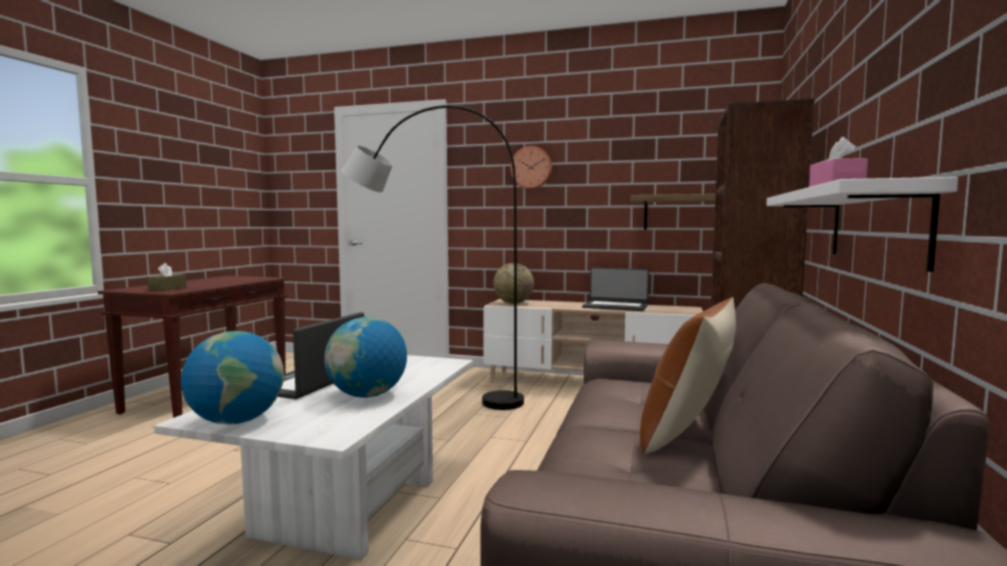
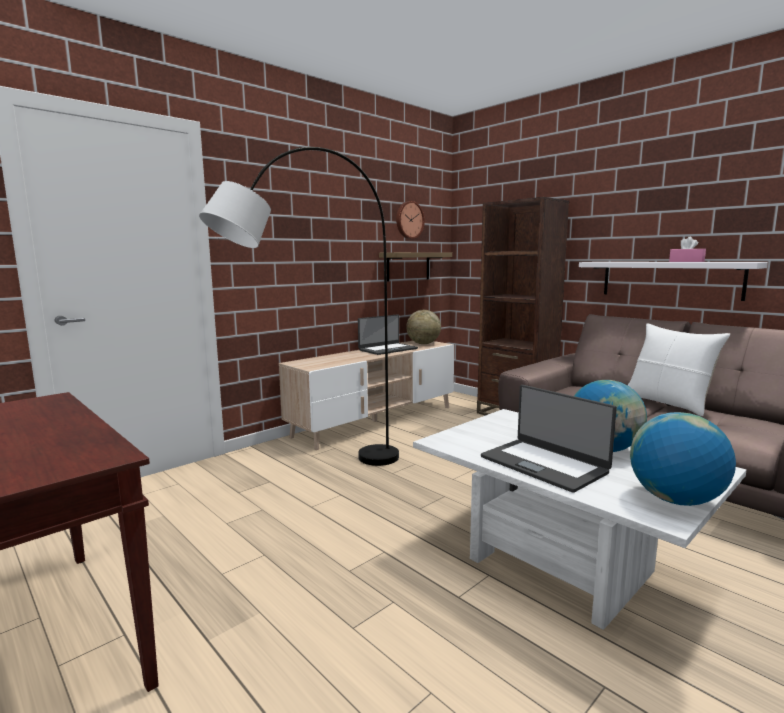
camera: 60 degrees left, 5 degrees up
brown tissue box [147,263,186,291] -> none
globe [493,263,534,304] -> globe moved to [406,310,441,344]
wall clock [510,146,552,189] -> wall clock moved to [396,201,425,239]
brown pillow [640,297,736,454] -> white pillow [628,323,730,416]

